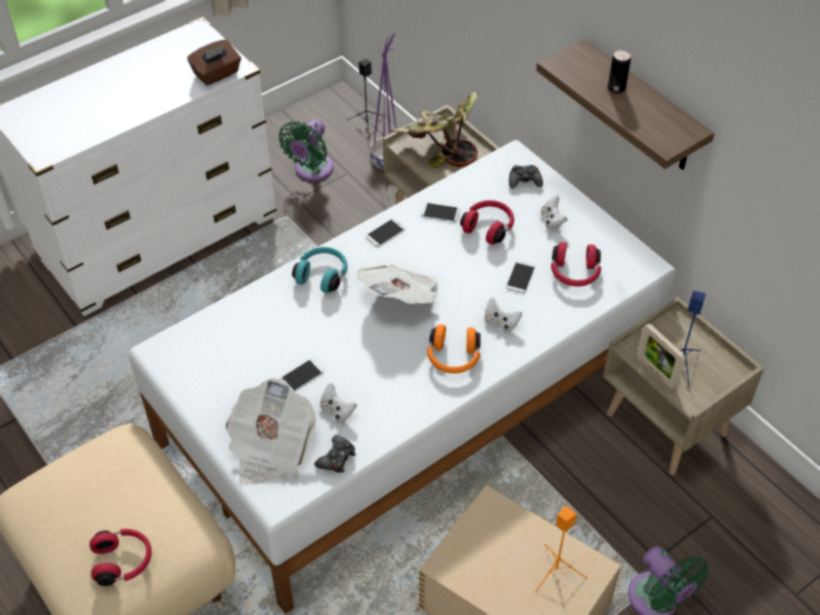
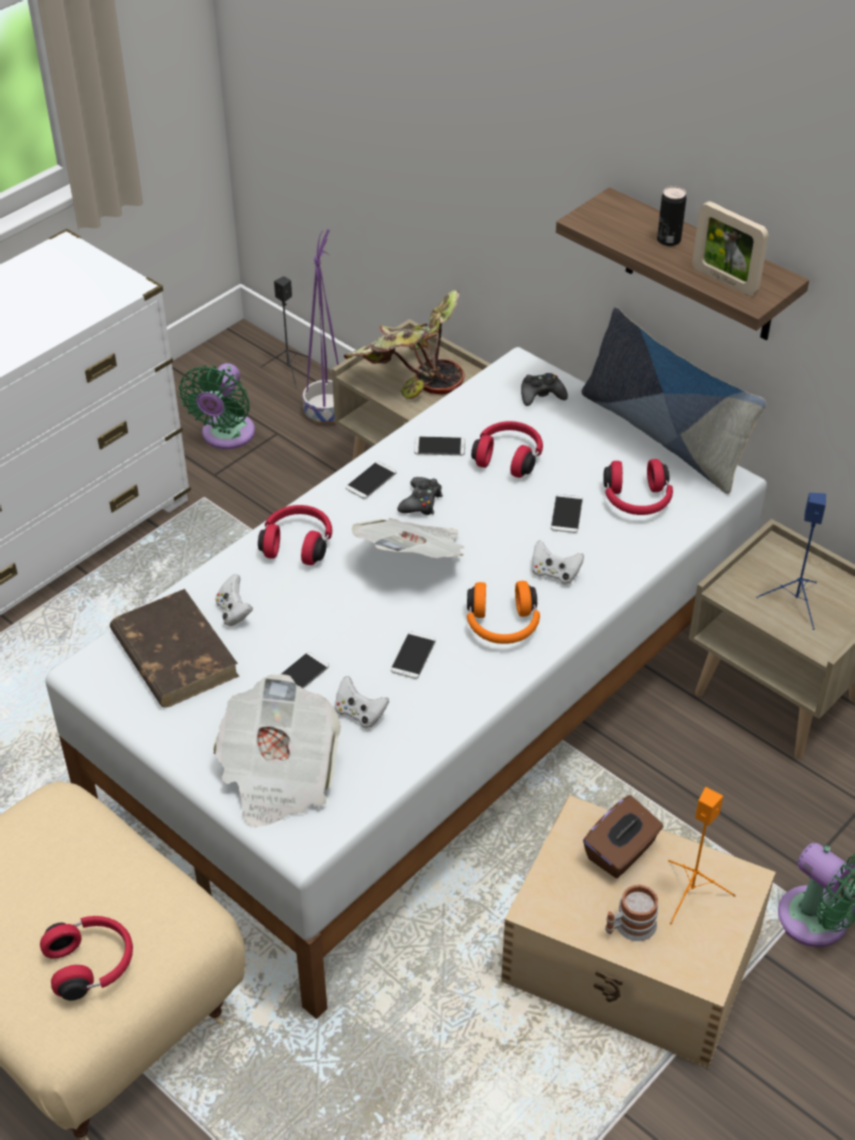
camera: 10 degrees left, 5 degrees down
brown tissue box [187,40,241,86] -> brown tissue box moved to [583,795,663,878]
turquoise headphones [292,247,347,293] -> red headphones [258,505,332,565]
black game controller [315,435,356,473] -> black game controller moved to [397,477,443,515]
white game controller [541,195,567,229] -> white game controller moved to [215,574,253,626]
picture frame [637,324,686,390] -> picture frame moved to [692,201,769,296]
none -> brown book [110,589,239,708]
none -> phone [391,632,436,679]
none -> pillow [582,307,766,494]
none -> mug [605,884,659,941]

